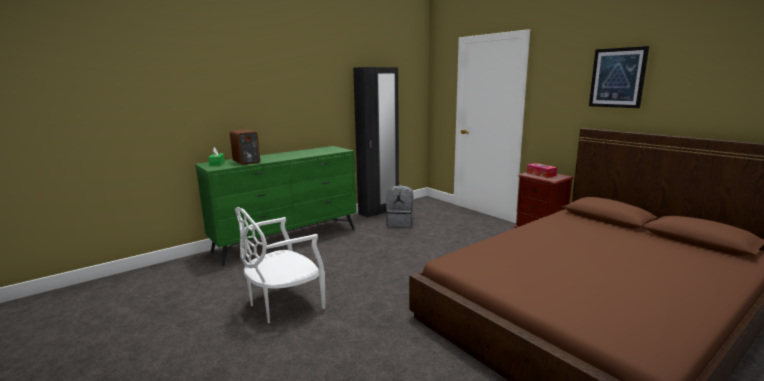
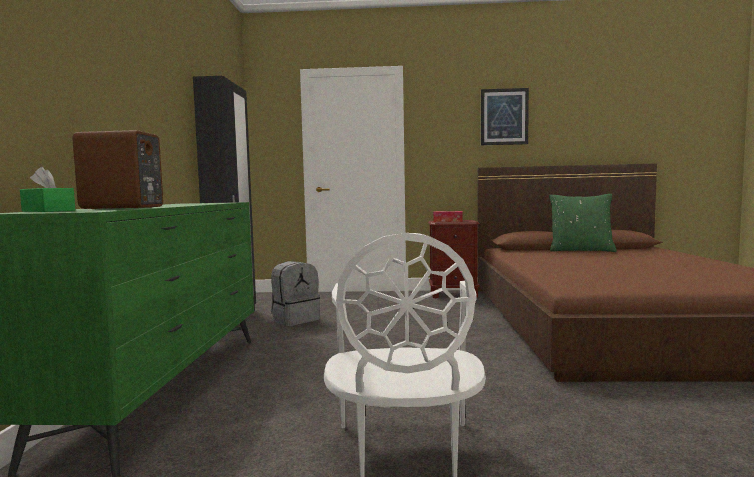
camera: 50 degrees left, 10 degrees down
none -> green pillow [549,194,617,252]

